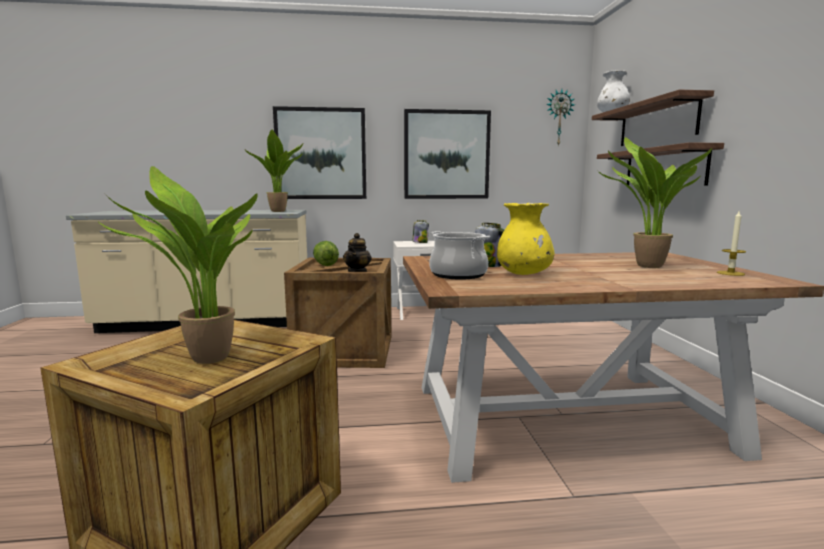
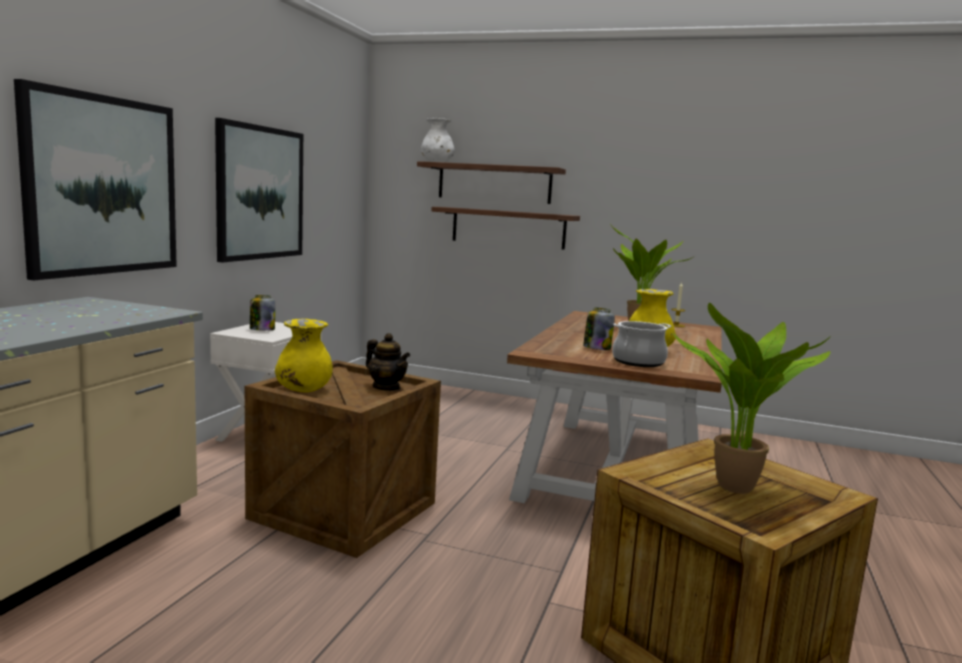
camera: 65 degrees left, 0 degrees up
potted plant [244,130,303,212] -> none
lettuce [313,241,339,266] -> yellow vase [275,319,333,392]
wall clock [546,89,575,146] -> none

